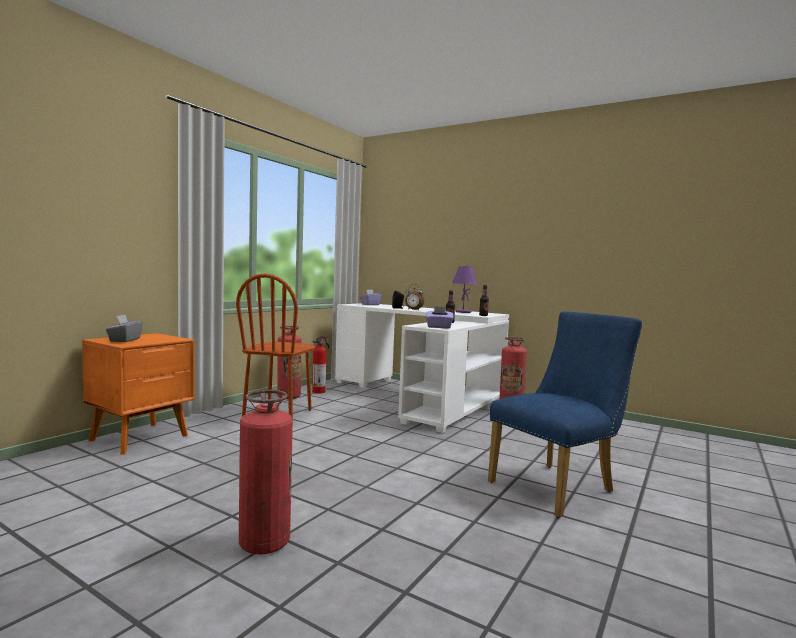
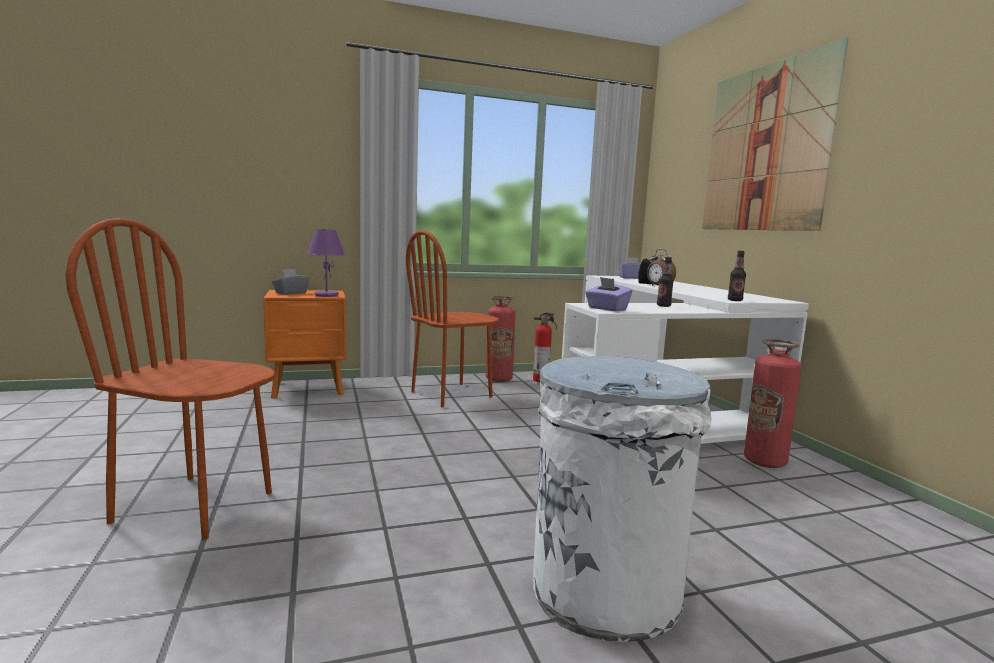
camera: 40 degrees right, 5 degrees up
fire extinguisher [239,390,293,555] -> brown chair [65,218,275,540]
purple table lamp [452,266,477,313] -> purple table lamp moved to [307,229,345,297]
blue chair [488,312,642,518] -> white trash can [533,356,711,642]
none -> picture [702,37,849,231]

